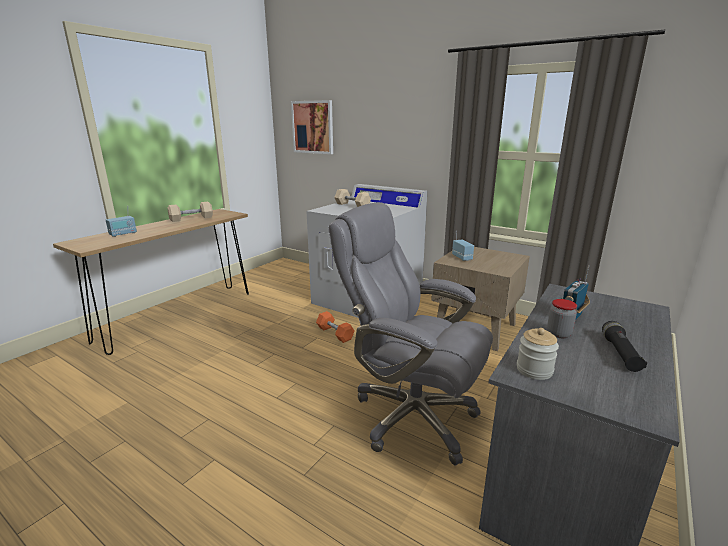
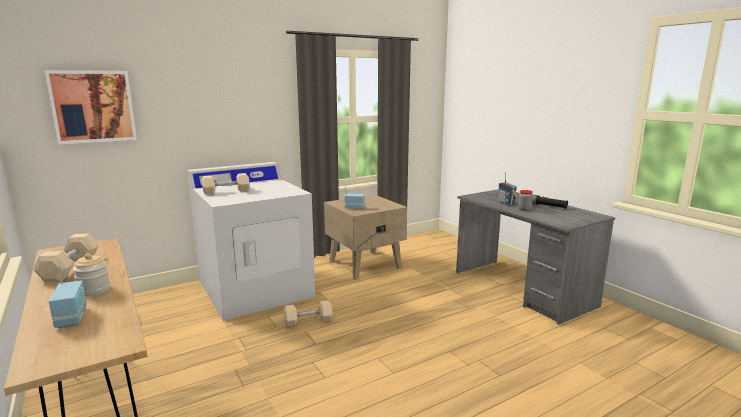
camera: 65 degrees left, 5 degrees down
orange dumbbell [316,311,355,343] -> beige dumbbell [284,300,333,327]
grey office chair [328,202,493,466] -> none
jar [517,328,559,380] -> jar moved to [73,253,110,296]

